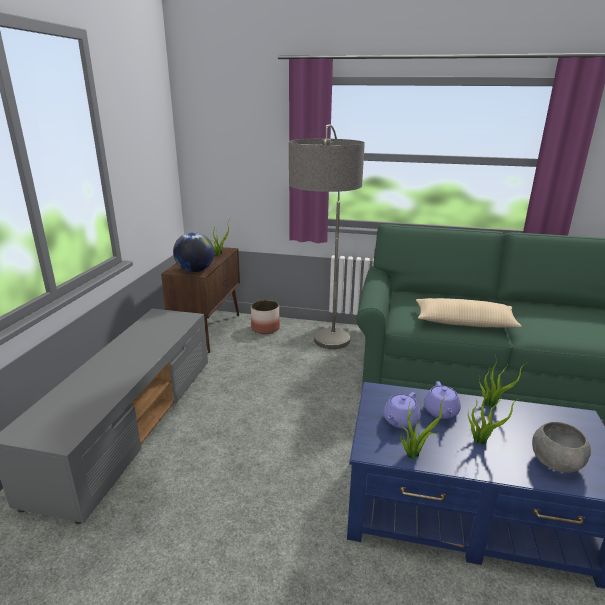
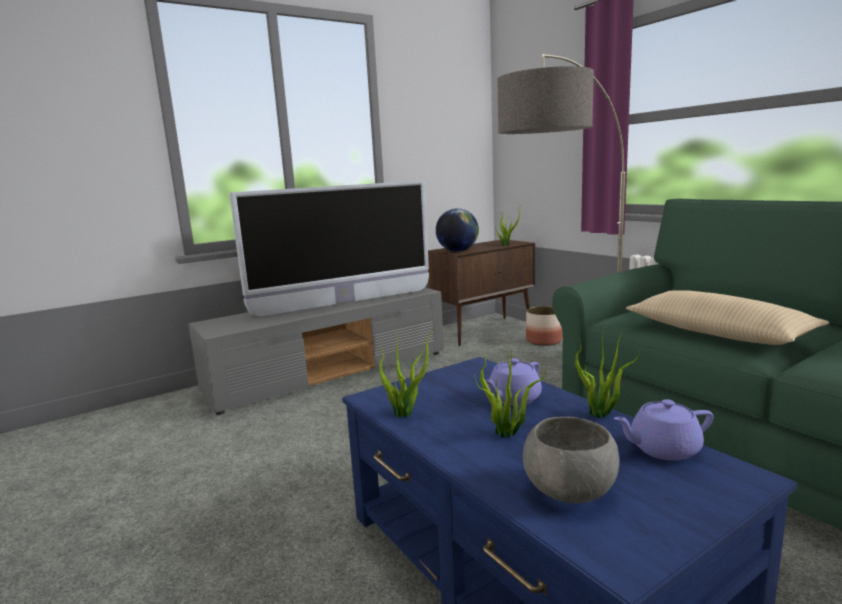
camera: 45 degrees right, 10 degrees down
purple teapot [383,392,421,429] -> purple teapot moved to [614,399,713,461]
none -> television [229,180,429,317]

